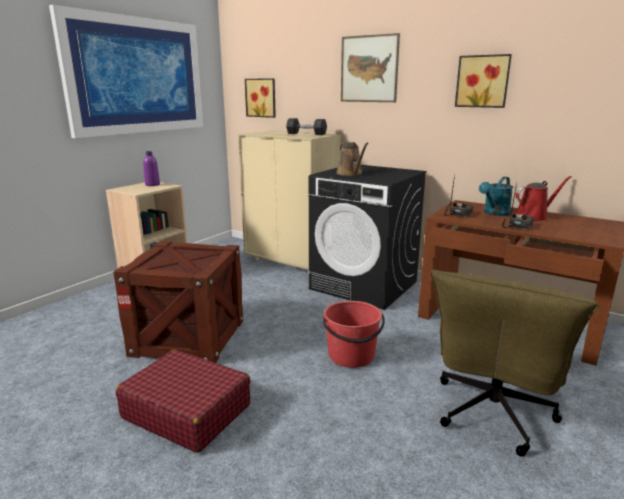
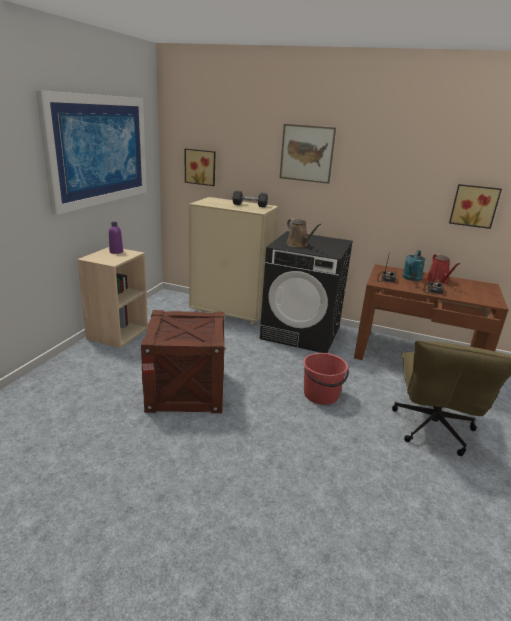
camera: 15 degrees left, 5 degrees up
red suitcase [116,350,251,453] -> none
picture [455,54,512,108] -> picture moved to [449,184,502,229]
red watering can [515,176,572,221] -> red watering can turned 120 degrees clockwise [426,254,460,284]

